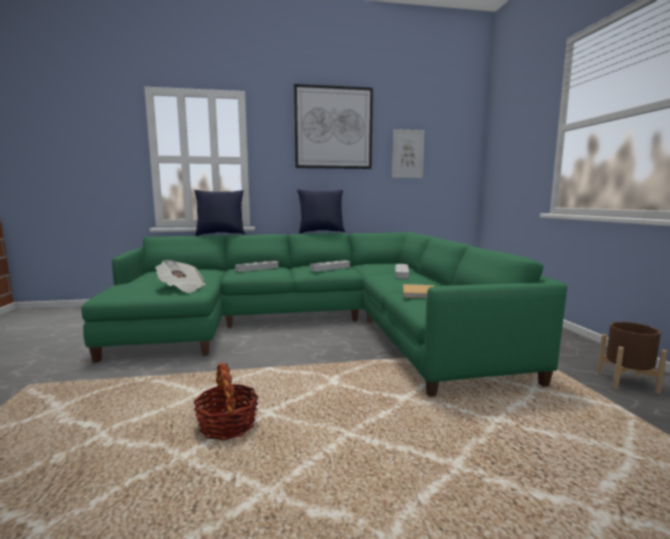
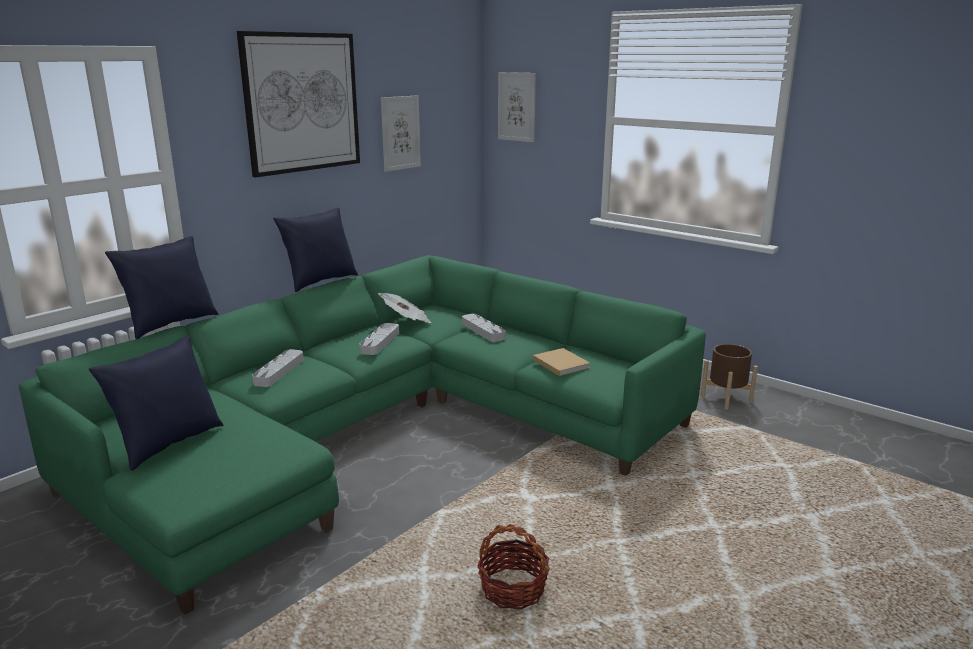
camera: 40 degrees left, 10 degrees up
newspaper [155,260,206,293] -> newspaper moved to [378,293,431,323]
none -> blue pillow [89,335,223,471]
none -> picture [498,72,536,142]

